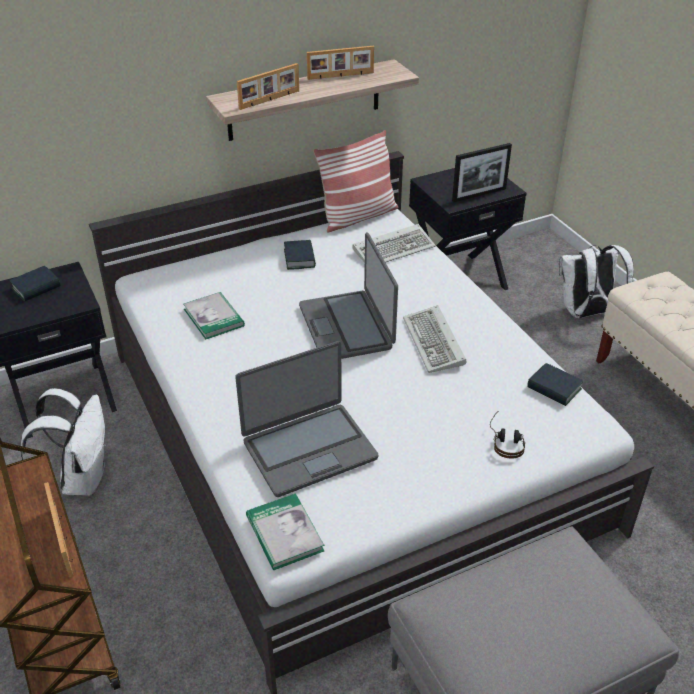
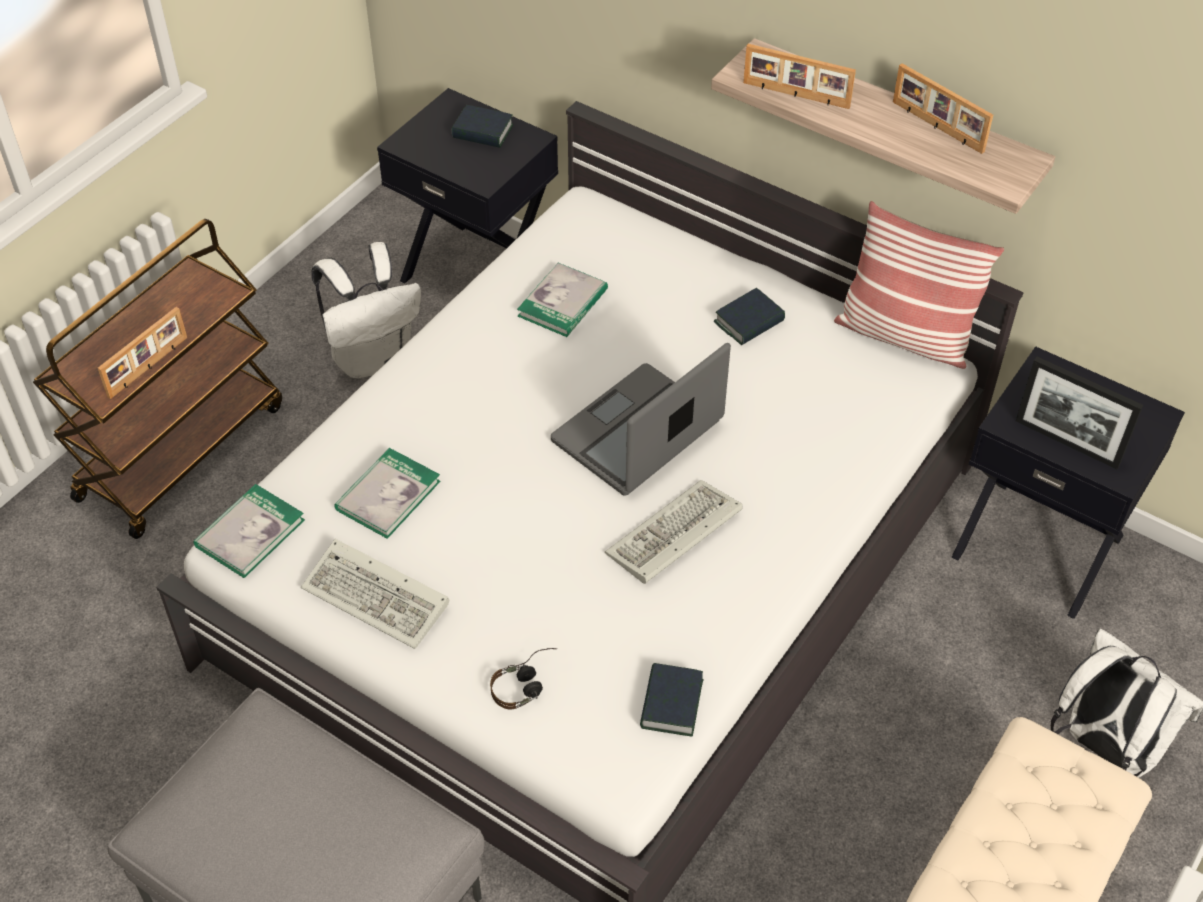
camera: 60 degrees right, 10 degrees up
laptop [235,341,378,497] -> book [334,448,441,539]
keyboard [352,224,436,263] -> keyboard moved to [301,539,449,649]

